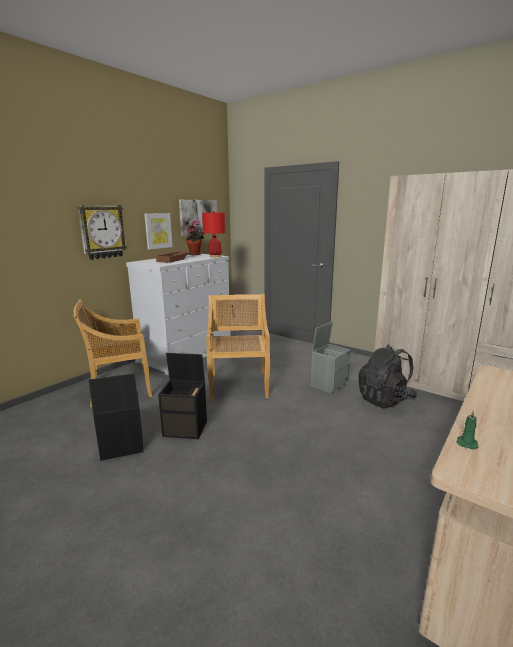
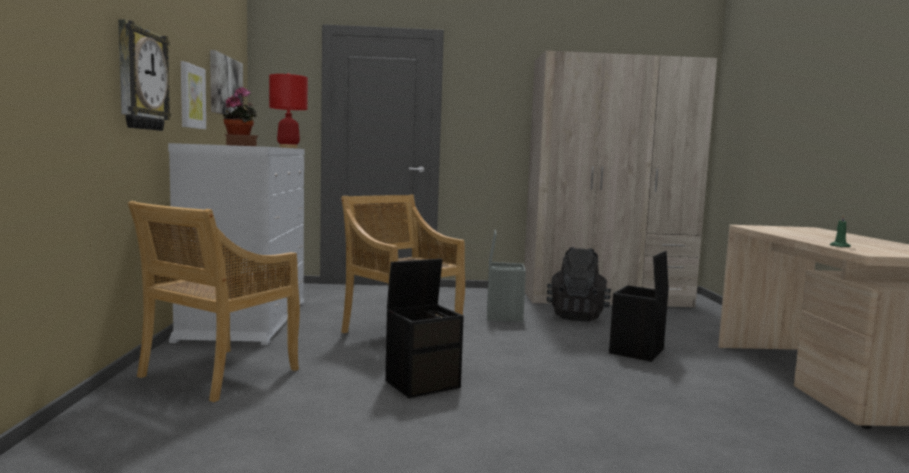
camera: 40 degrees left, 10 degrees down
black storage box [89,373,144,461] -> black storage box moved to [609,251,669,362]

